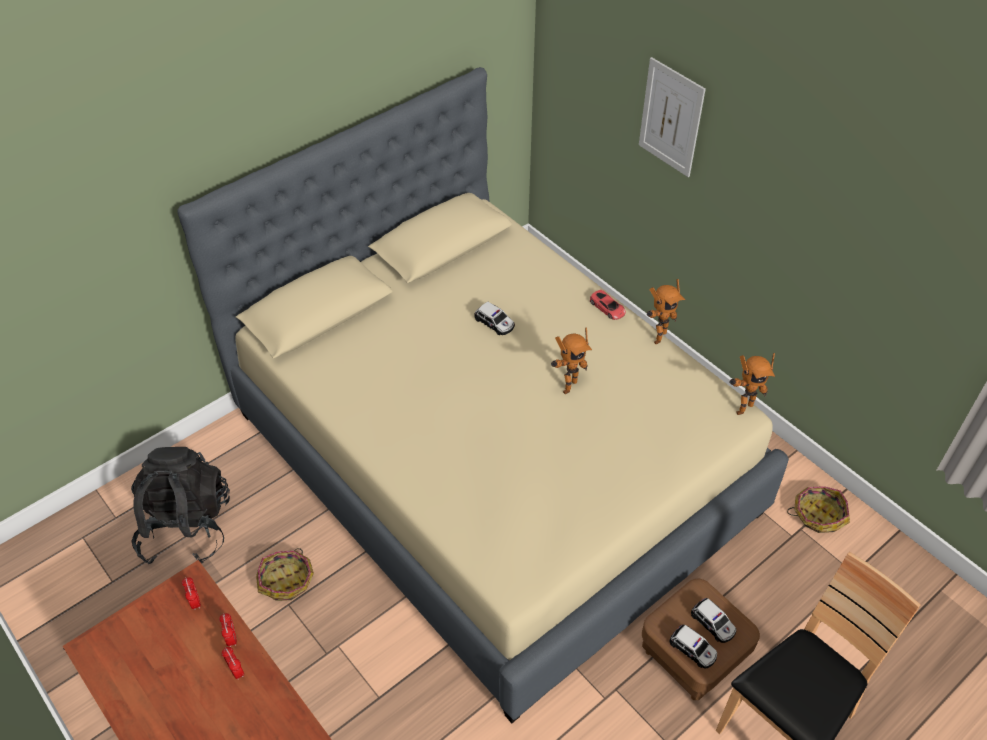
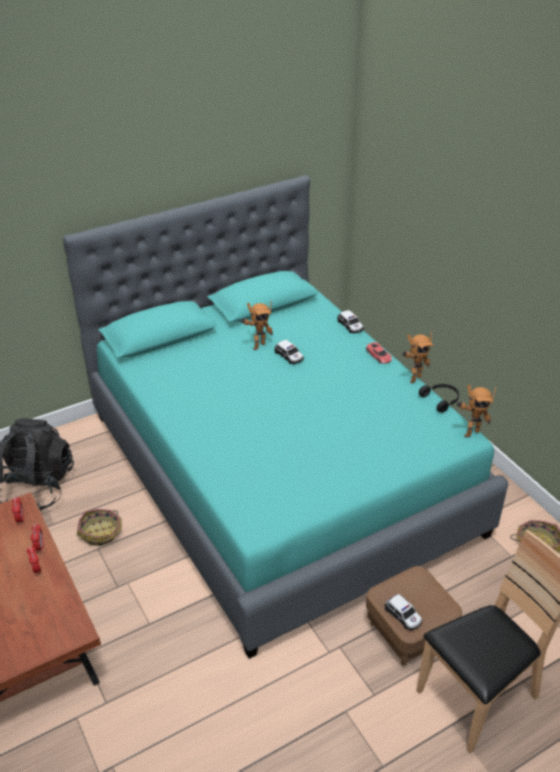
camera: 10 degrees right, 10 degrees down
beige bed [177,67,789,723] -> turquoise bed [63,175,508,659]
toy robot [551,327,592,394] -> toy robot moved to [241,301,273,350]
picture [639,57,706,177] -> none
toy car [691,598,737,643] -> toy car moved to [337,310,364,333]
none -> black headphones [419,384,459,413]

